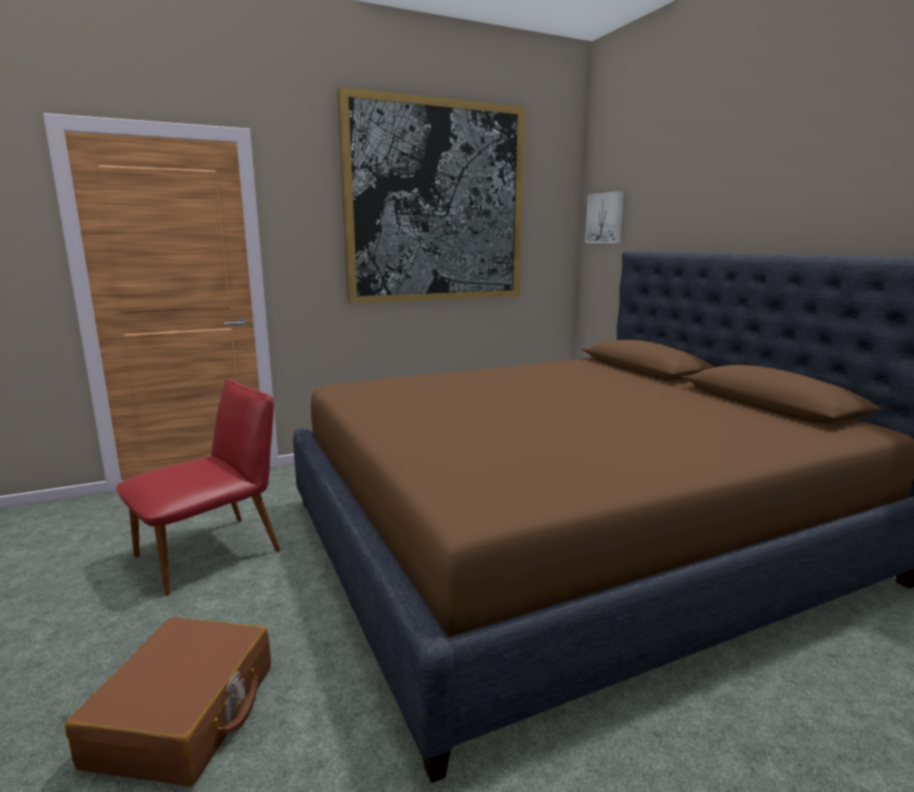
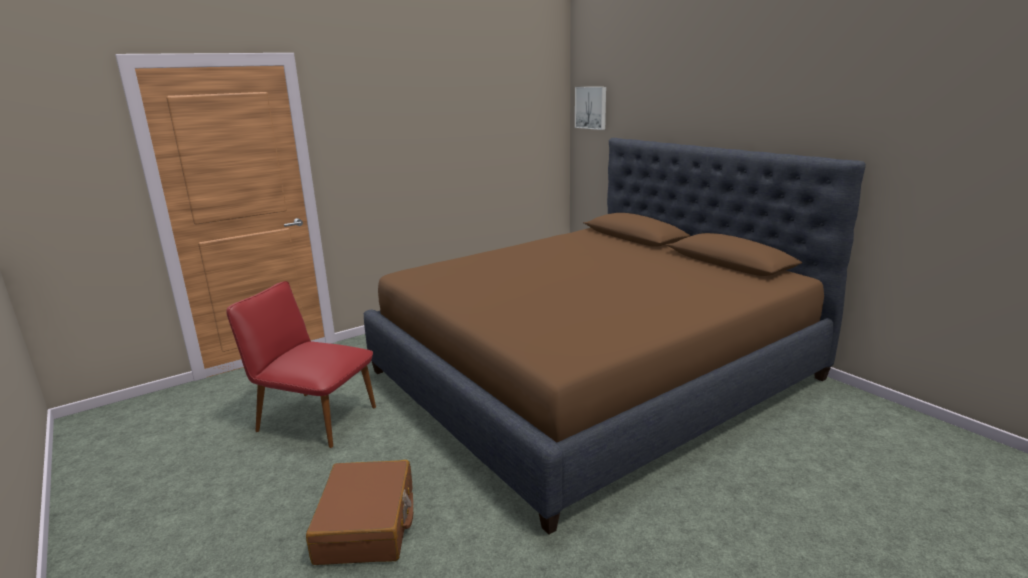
camera: 10 degrees left, 5 degrees up
red chair [116,380,281,596] -> red chair turned 105 degrees counterclockwise [226,281,376,448]
picture [337,87,525,304] -> none

